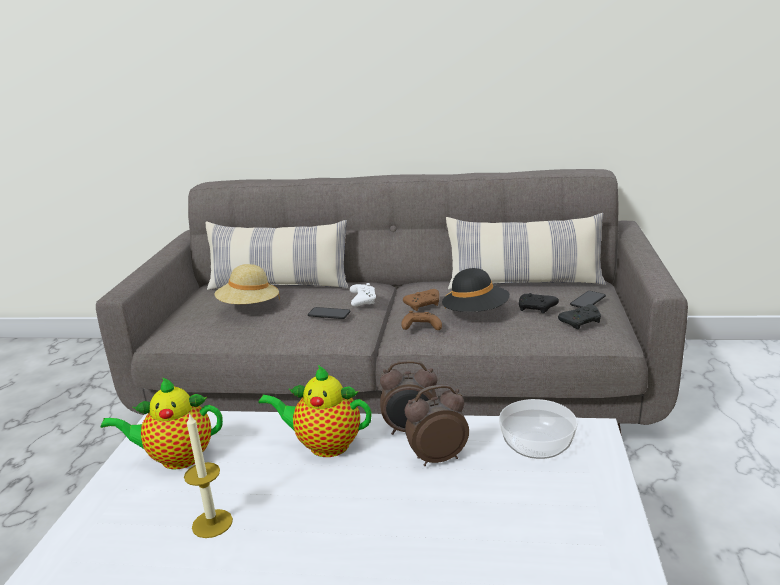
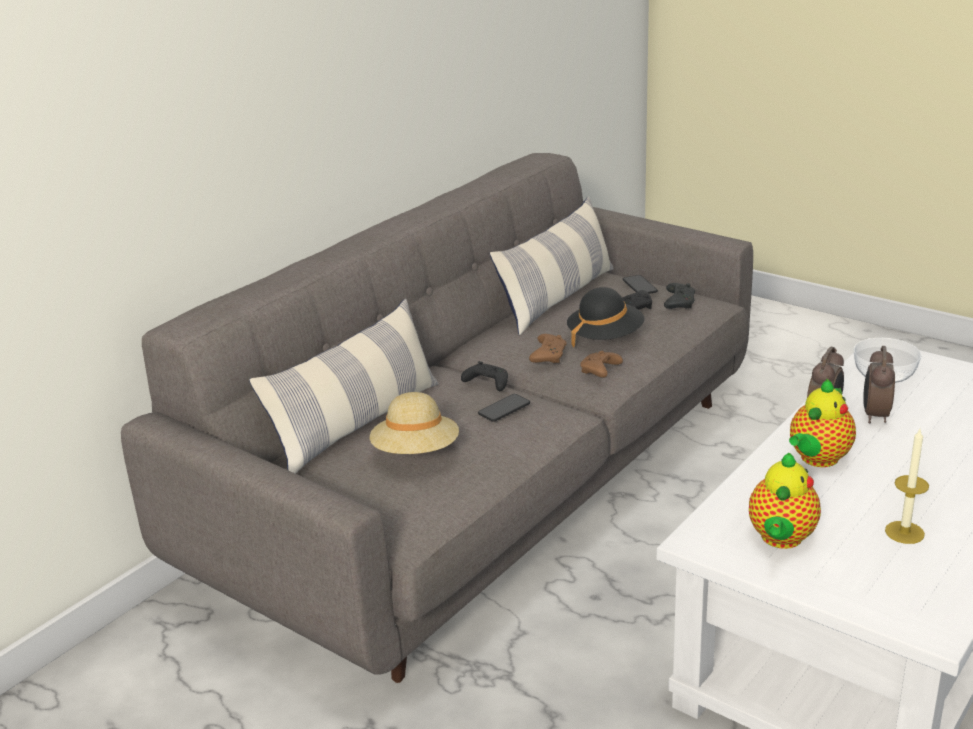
camera: 60 degrees left, 5 degrees up
white game controller [349,283,376,306] -> black game controller [461,361,508,391]

